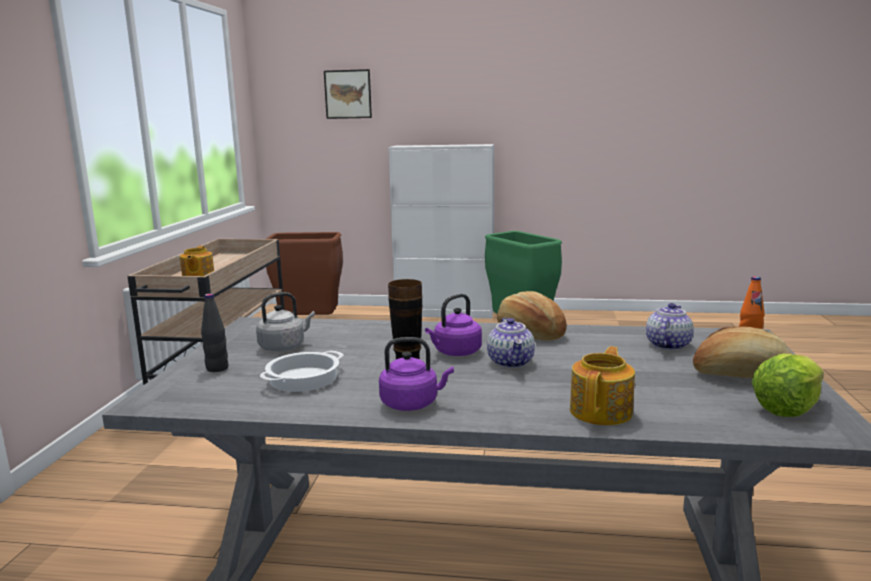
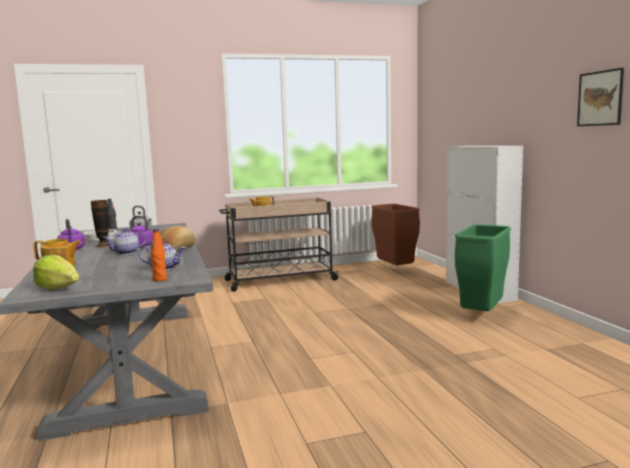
camera: 65 degrees right, 5 degrees down
picture [324,69,372,119] -> picture moved to [577,68,624,126]
bread [693,327,792,378] -> none

